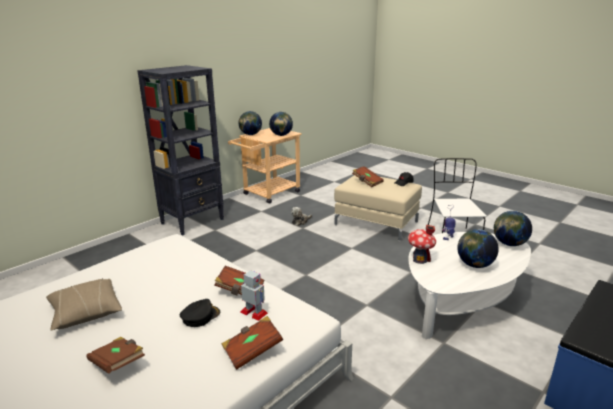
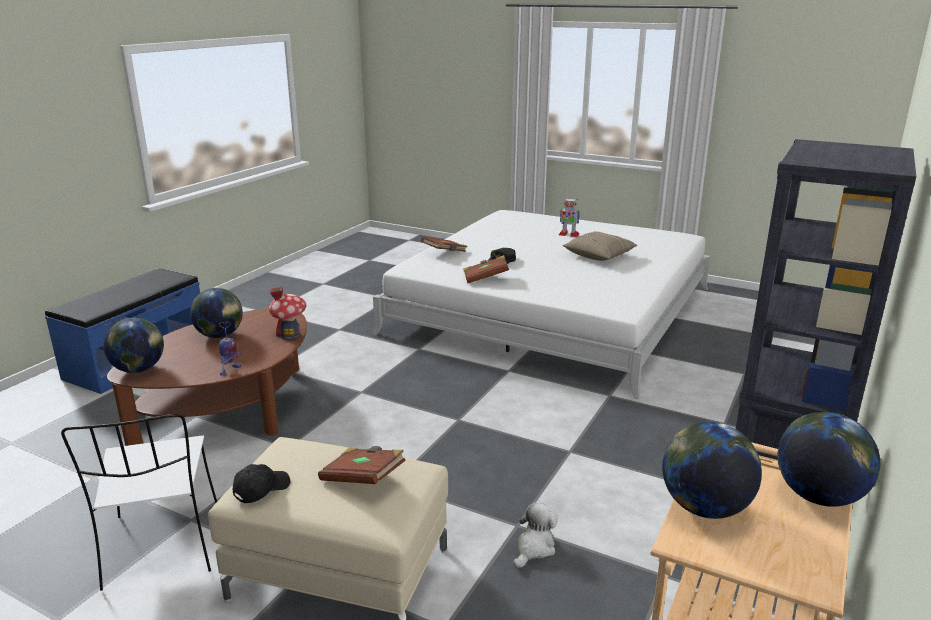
camera: 165 degrees right, 0 degrees up
brown book [86,337,145,374] -> none
toy robot [240,270,268,321] -> toy robot moved to [559,198,580,237]
white coffee table [408,232,531,339] -> brown coffee table [107,308,307,446]

